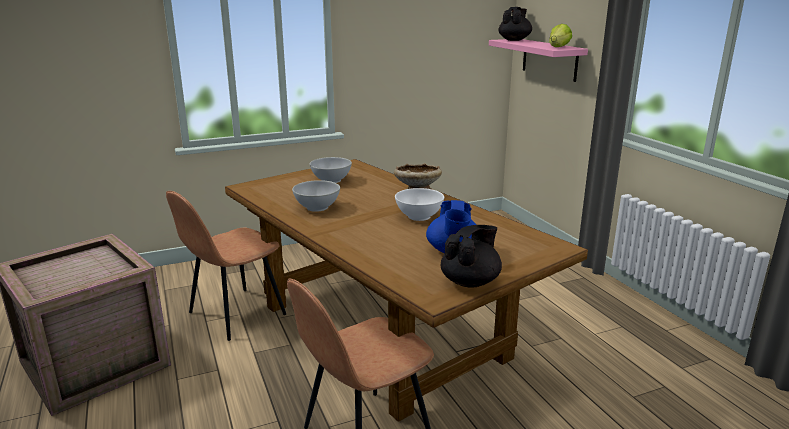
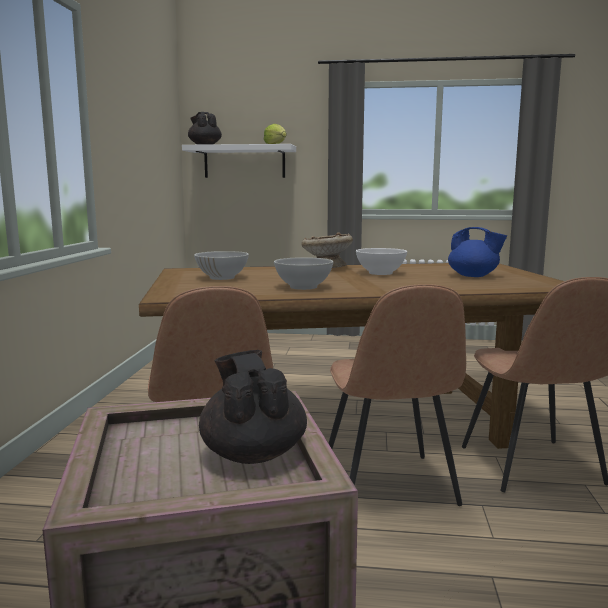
camera: 60 degrees left, 10 degrees down
black teapot [441,225,502,288] -> black teapot moved to [199,350,307,464]
pink shelf [489,39,588,82] -> white shelf [182,144,296,178]
none -> brown chair [328,284,466,506]

